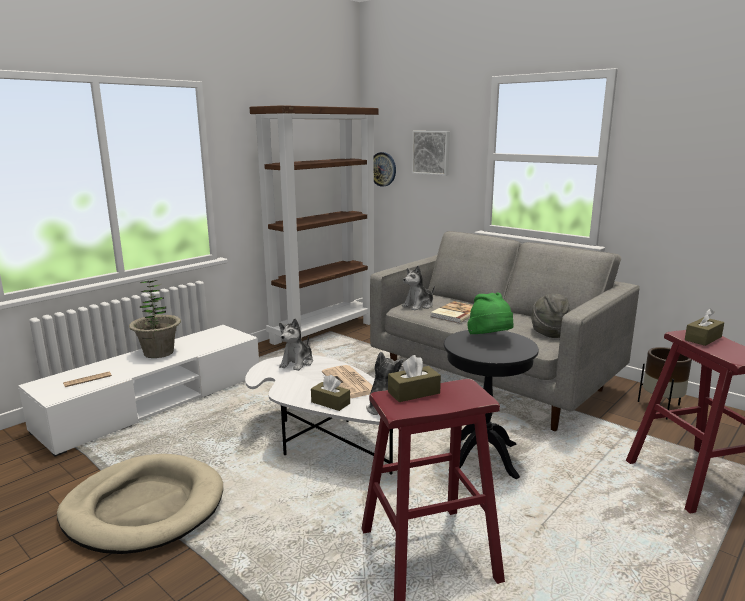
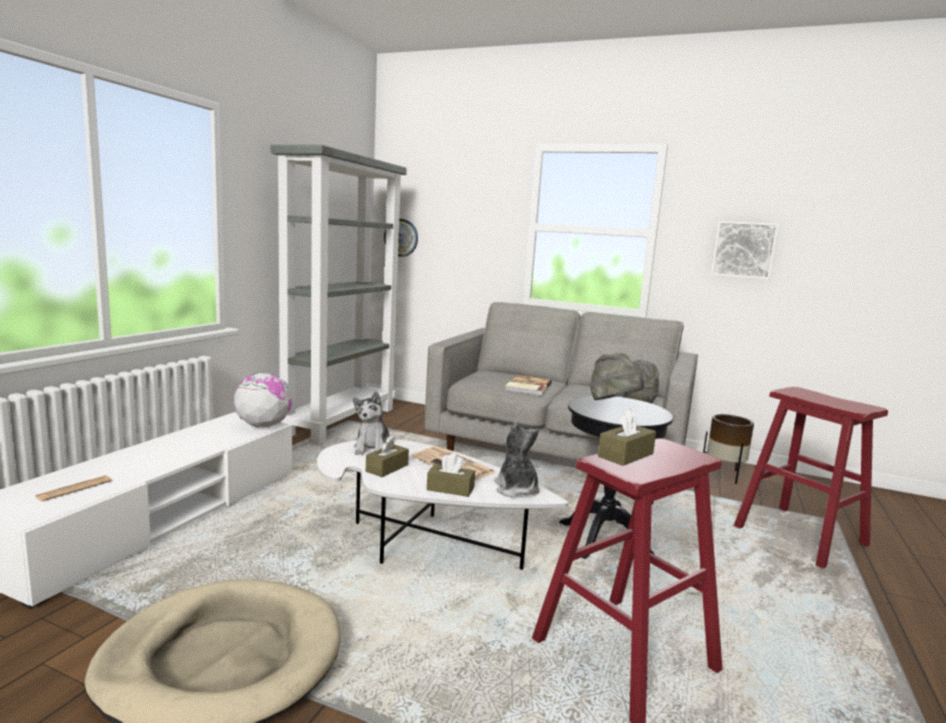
camera: 20 degrees left, 5 degrees down
potted plant [129,280,181,358] -> none
brown bookcase [250,105,378,345] -> grey bookcase [271,145,407,444]
plush toy [402,266,435,311] -> none
picture [412,131,450,176] -> picture moved to [711,221,779,280]
green hat [467,293,514,334] -> grey hat [590,353,644,400]
brown tissue box [685,308,724,346] -> brown tissue box moved to [366,436,409,477]
none -> globe [234,373,292,428]

